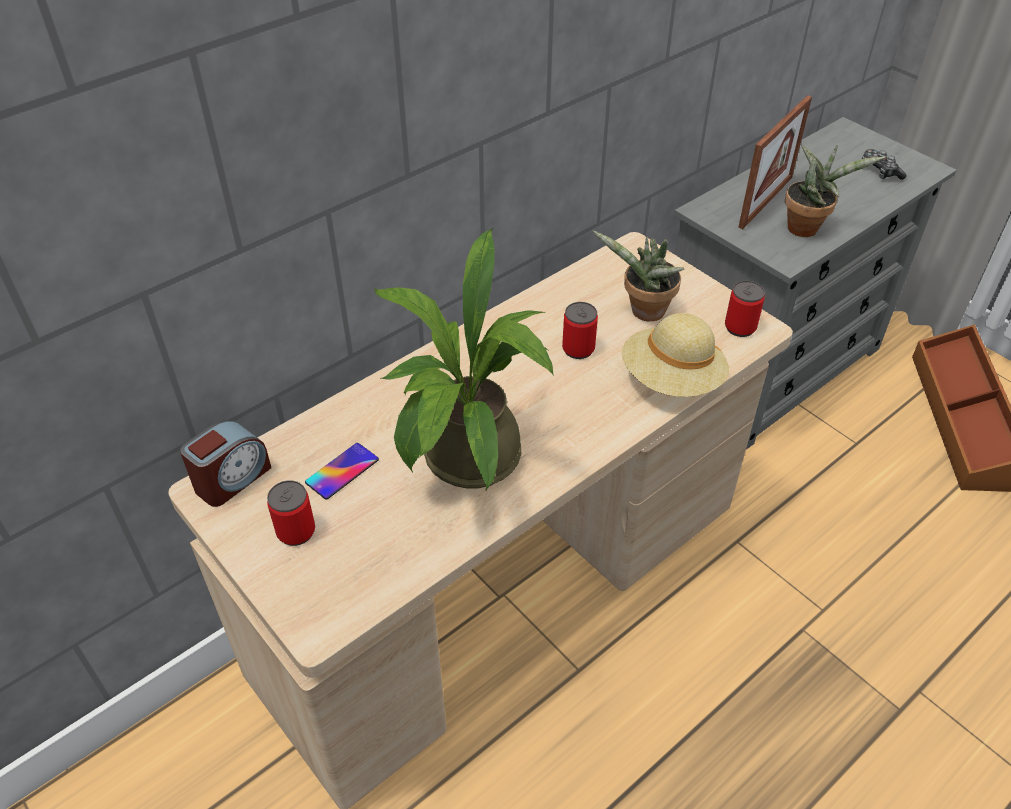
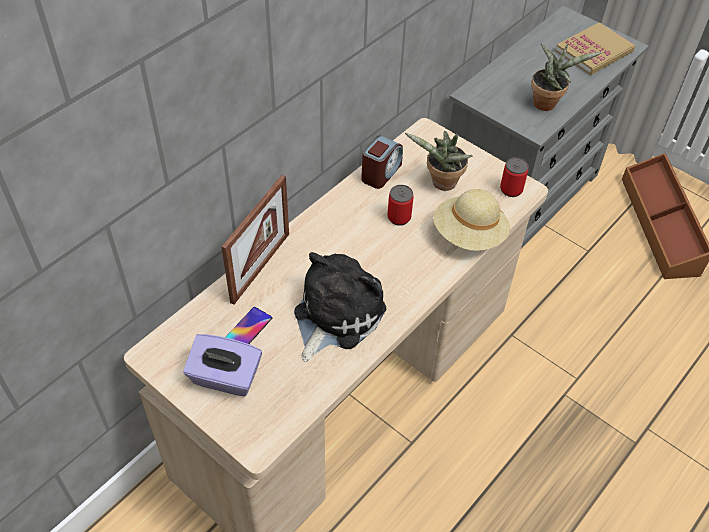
camera: 10 degrees left, 5 degrees up
alarm clock [180,420,271,507] -> alarm clock moved to [361,136,403,189]
can [267,480,315,546] -> purple tissue box [183,334,262,396]
potted plant [375,228,554,492] -> plush toy [294,252,386,362]
picture frame [738,95,812,229] -> picture frame moved to [221,175,289,305]
game controller [862,149,906,180] -> book [555,22,635,75]

